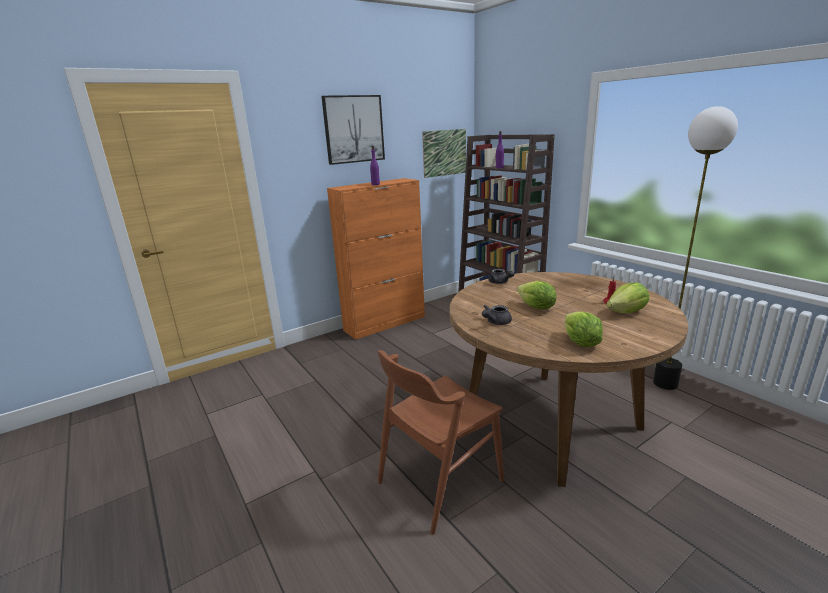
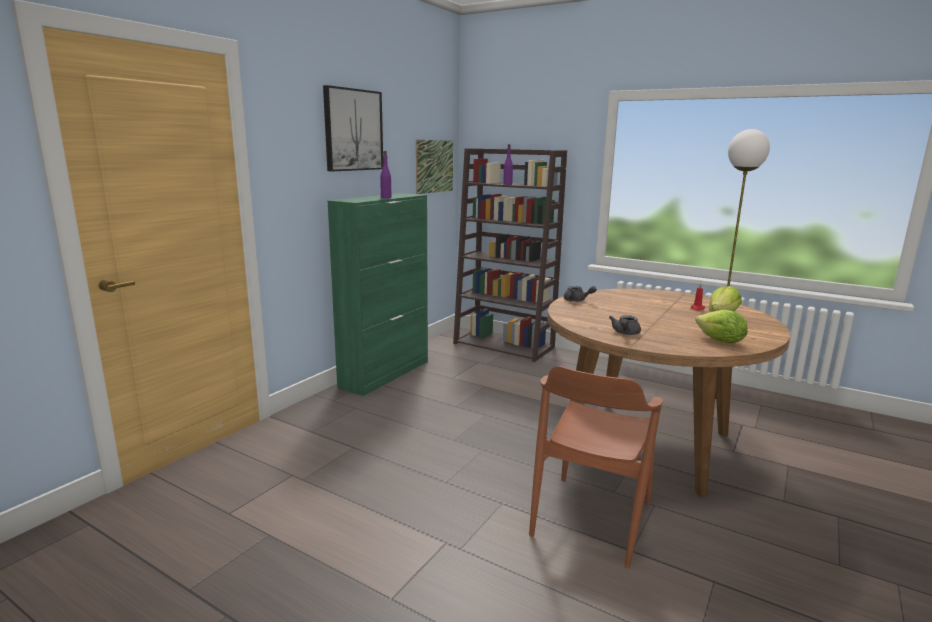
camera: 25 degrees left, 5 degrees down
orange cabinet [327,178,425,340] -> green cabinet [328,193,428,396]
lettuce [517,281,556,310] -> none

